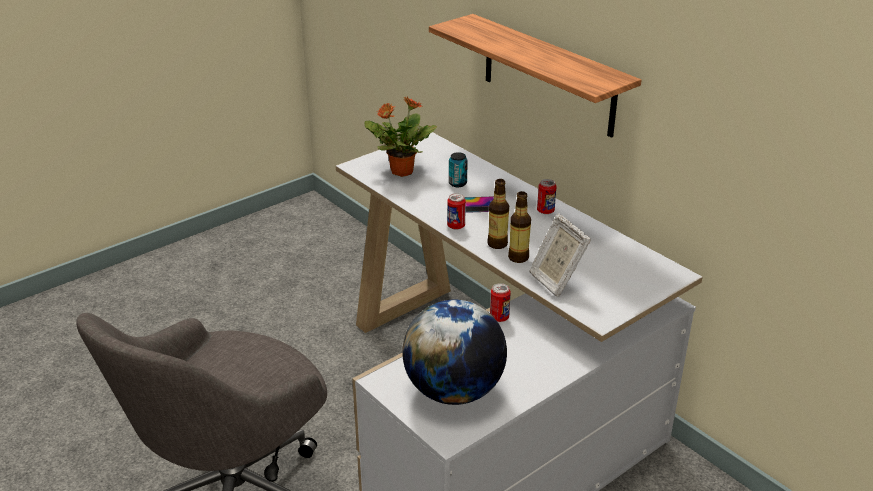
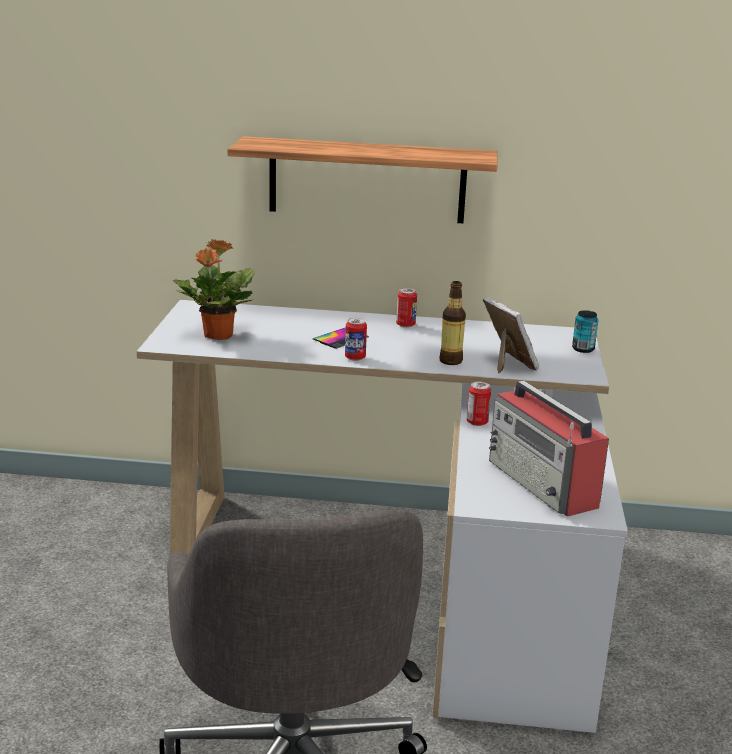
camera: 45 degrees left, 10 degrees down
globe [402,300,507,405] -> radio [489,381,609,517]
can [449,152,468,187] -> can moved to [572,310,598,353]
bottle [488,179,509,249] -> none
picture frame [529,213,591,297] -> picture frame turned 135 degrees counterclockwise [483,297,540,373]

